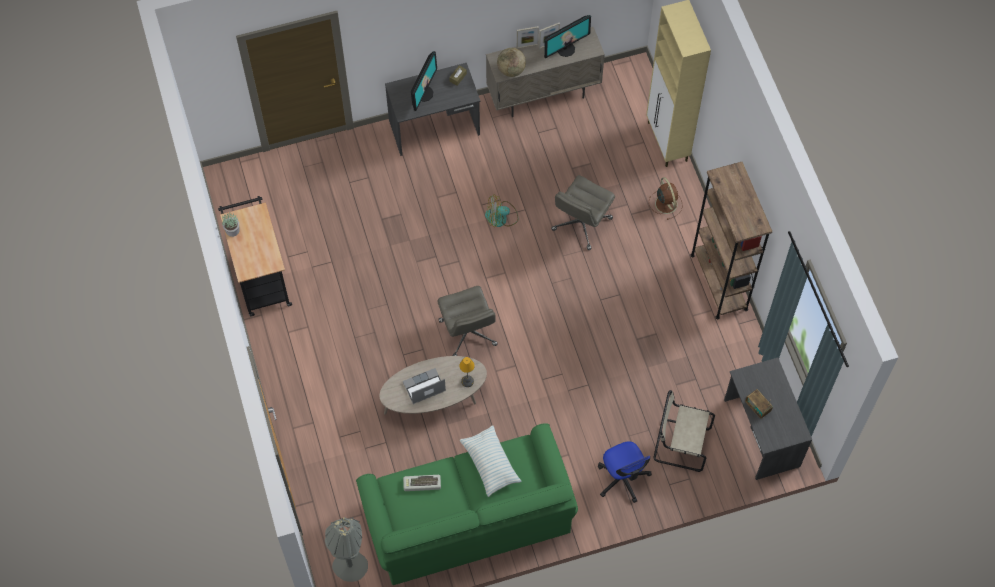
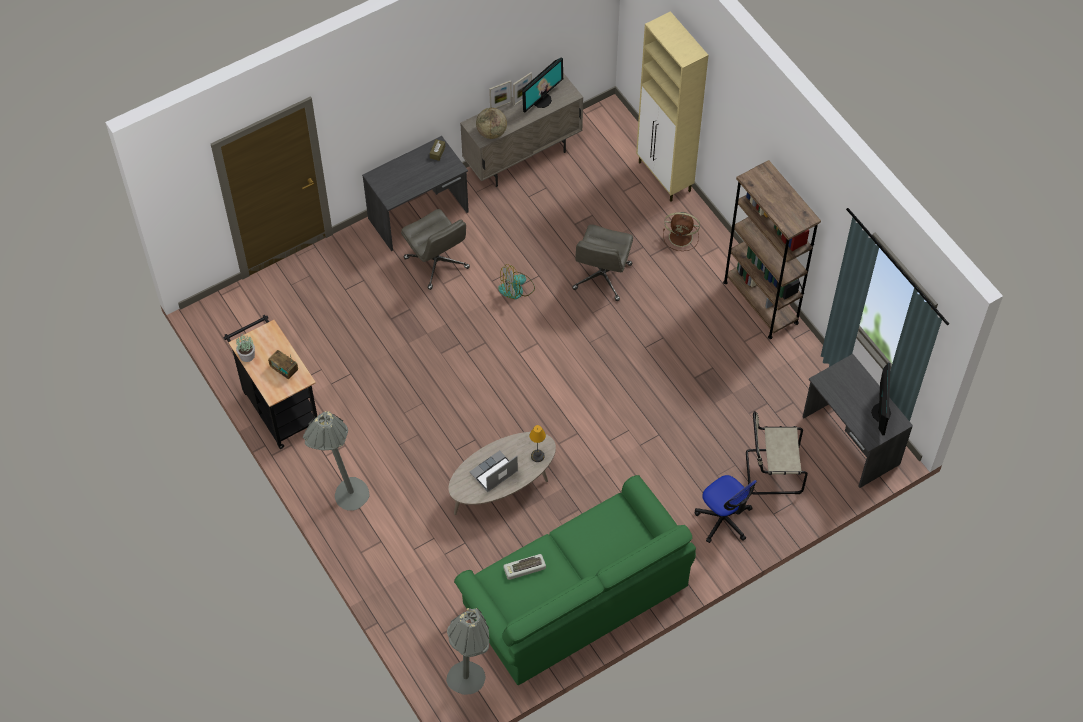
camera: 15 degrees left, 5 degrees down
monitor [411,51,437,111] -> monitor moved to [871,363,891,435]
grey office chair [438,286,498,356] -> grey office chair moved to [401,209,470,290]
pillow [460,425,521,497] -> none
brown fan [649,177,683,220] -> brown fan turned 135 degrees clockwise [663,212,700,251]
radio [745,389,773,419] -> radio moved to [268,350,298,380]
none -> grey floor lamp [303,411,369,511]

